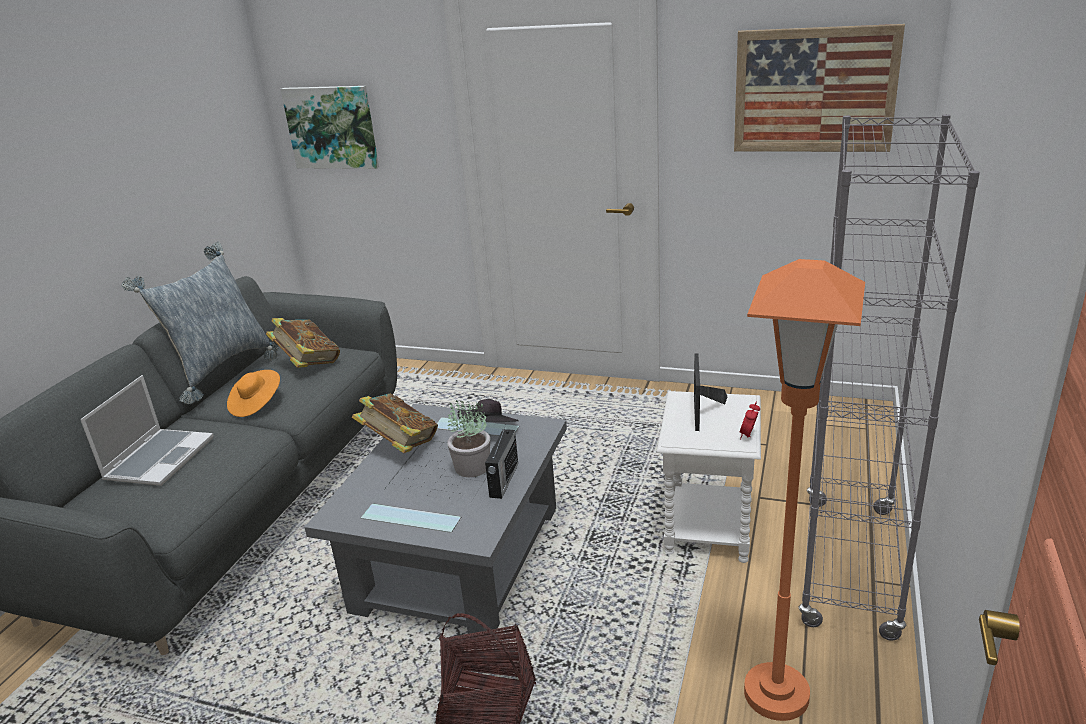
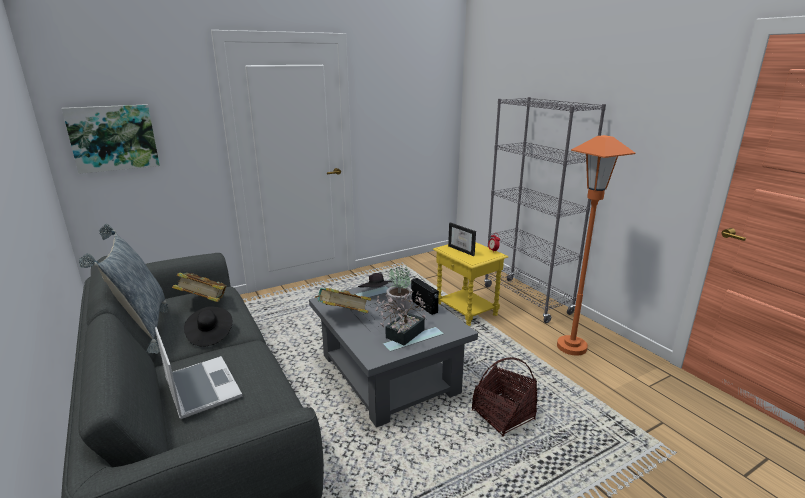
camera: 50 degrees left, 5 degrees down
orange hat [227,370,280,417] -> black hat [184,307,232,347]
white side table [656,391,761,563] -> yellow side table [433,242,508,326]
picture [734,24,905,152] -> none
none -> potted plant [375,291,426,345]

